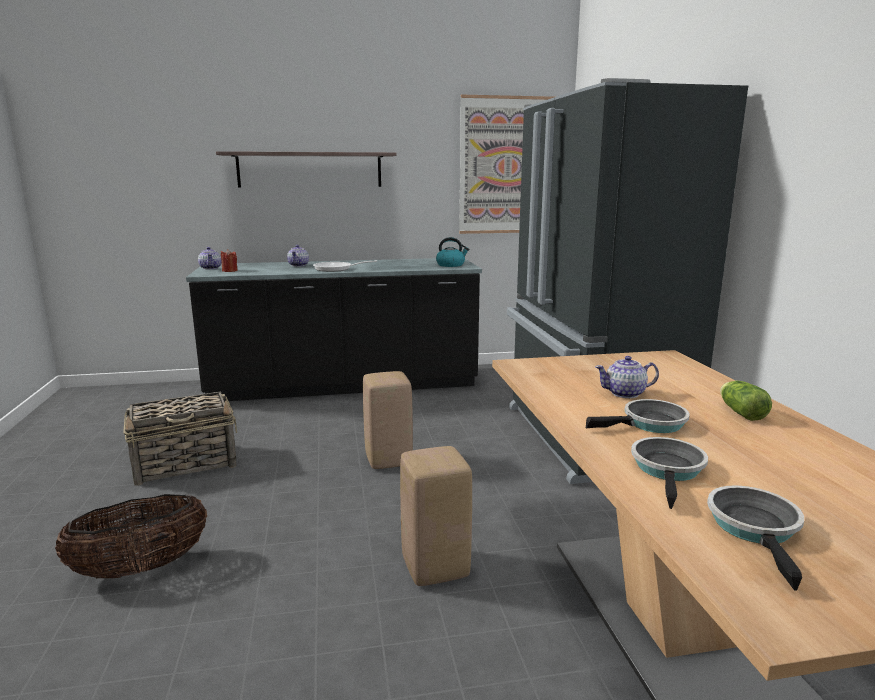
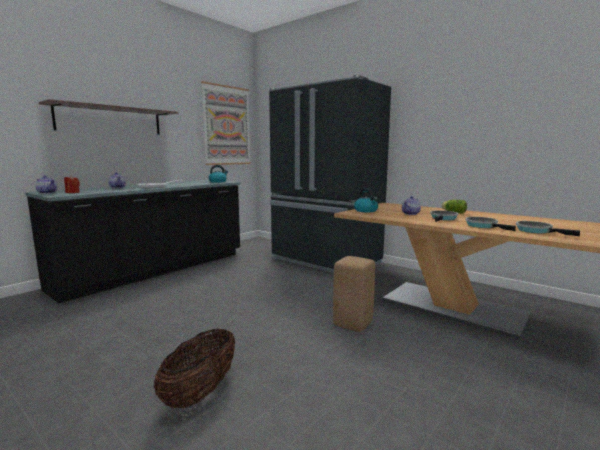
camera: 40 degrees left, 5 degrees down
basket [123,391,237,486] -> none
beige stool [363,371,413,469] -> none
none -> kettle [354,188,378,212]

